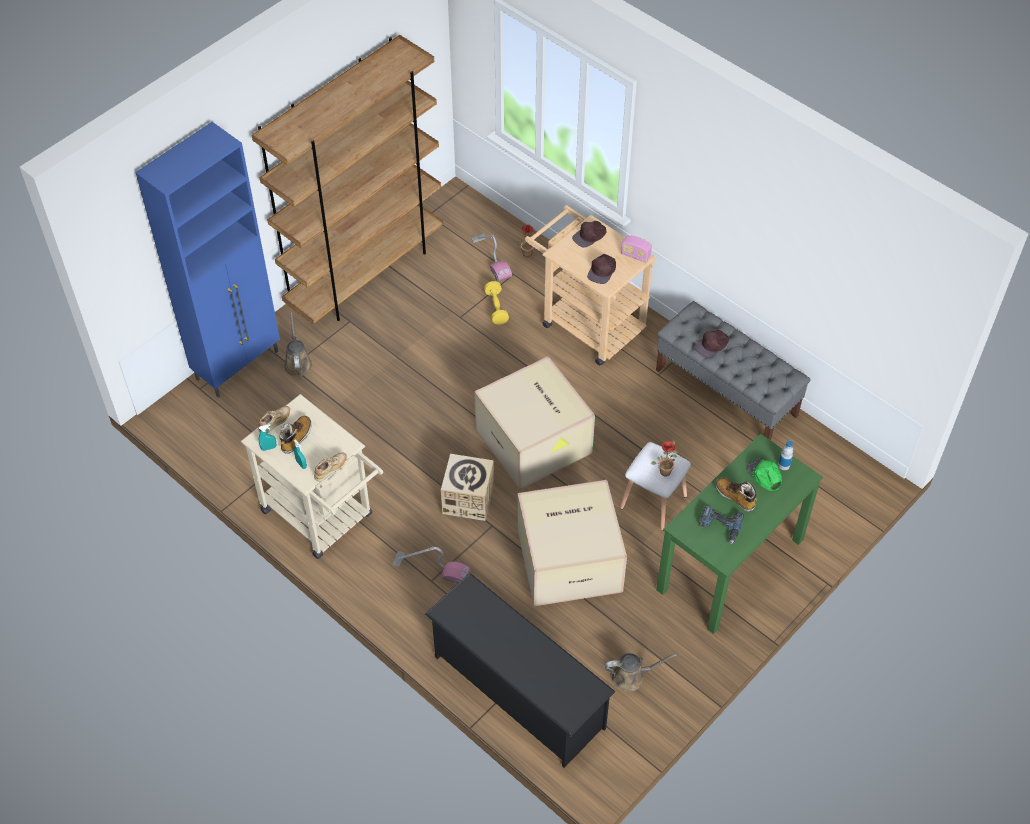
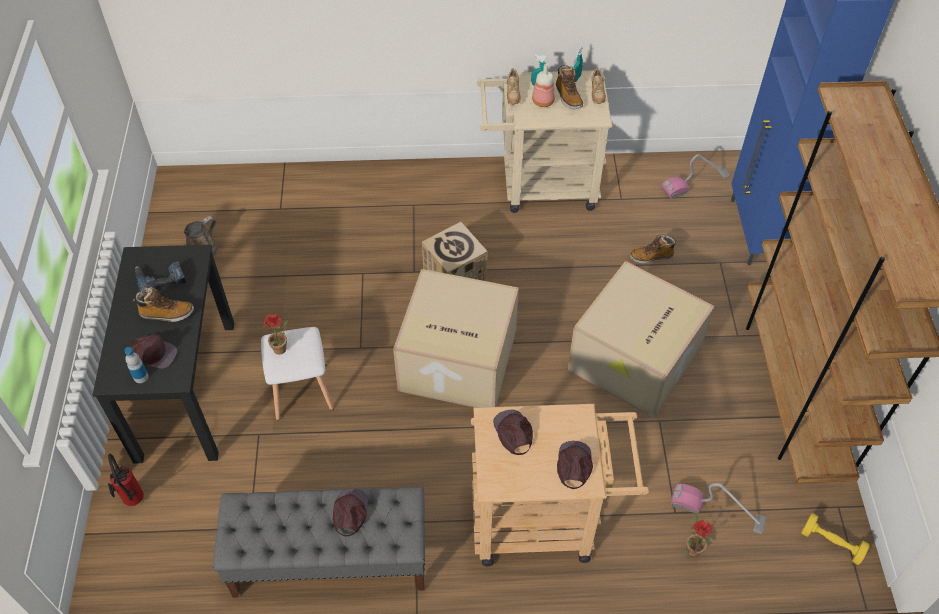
camera: 135 degrees right, 0 degrees up
brown watering can [284,312,312,377] -> none
vacuum cleaner [393,547,471,584] -> vacuum cleaner moved to [661,154,730,199]
black shoe rack [425,573,615,768] -> none
yellow dumbbell [484,281,509,325] -> yellow dumbbell moved to [801,513,870,565]
cardboard box [517,480,627,606] -> cardboard box moved to [568,261,715,418]
radio [621,235,652,263] -> none
green desk [656,434,823,634] -> black desk [93,245,234,464]
green cap [747,458,782,491] -> brown cap [129,334,177,369]
none -> fire extinguisher [108,454,144,506]
none -> bottle [532,64,555,107]
none -> boot [630,234,677,263]

